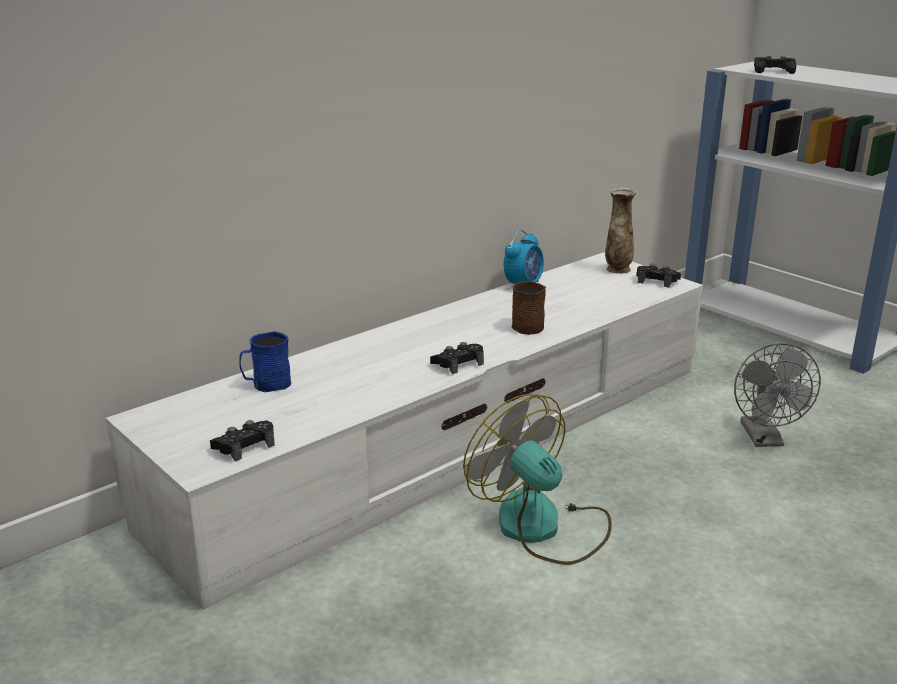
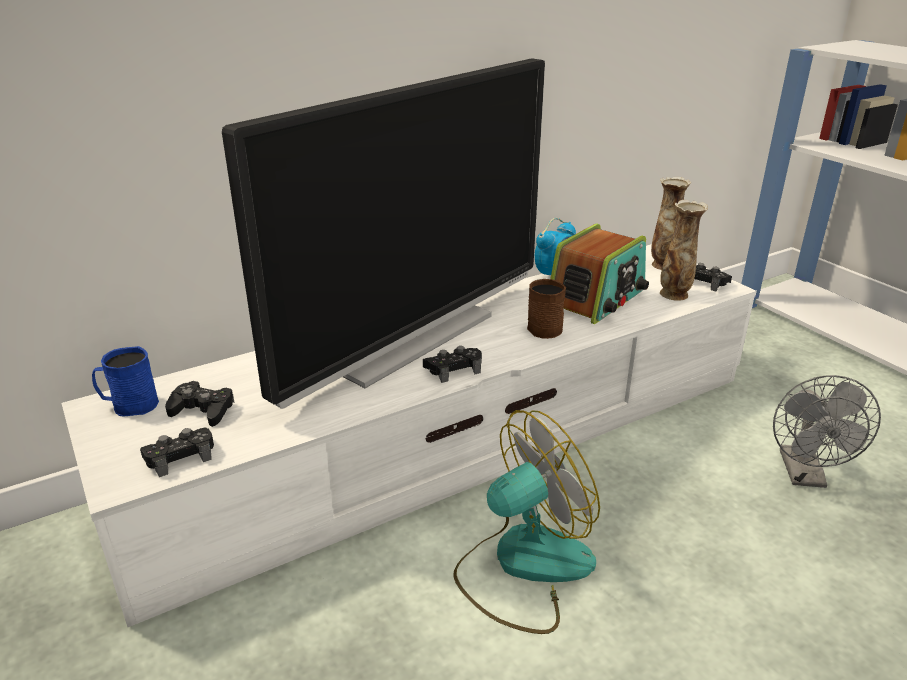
camera: 10 degrees right, 5 degrees up
blue mug [239,331,291,392] -> blue mug moved to [92,346,159,416]
fan [463,394,612,565] -> fan turned 90 degrees clockwise [453,410,600,634]
black game controller [754,56,796,74] -> black game controller moved to [165,381,235,427]
none -> television [222,58,545,409]
none -> radio [550,223,649,324]
none -> vase [660,200,708,301]

